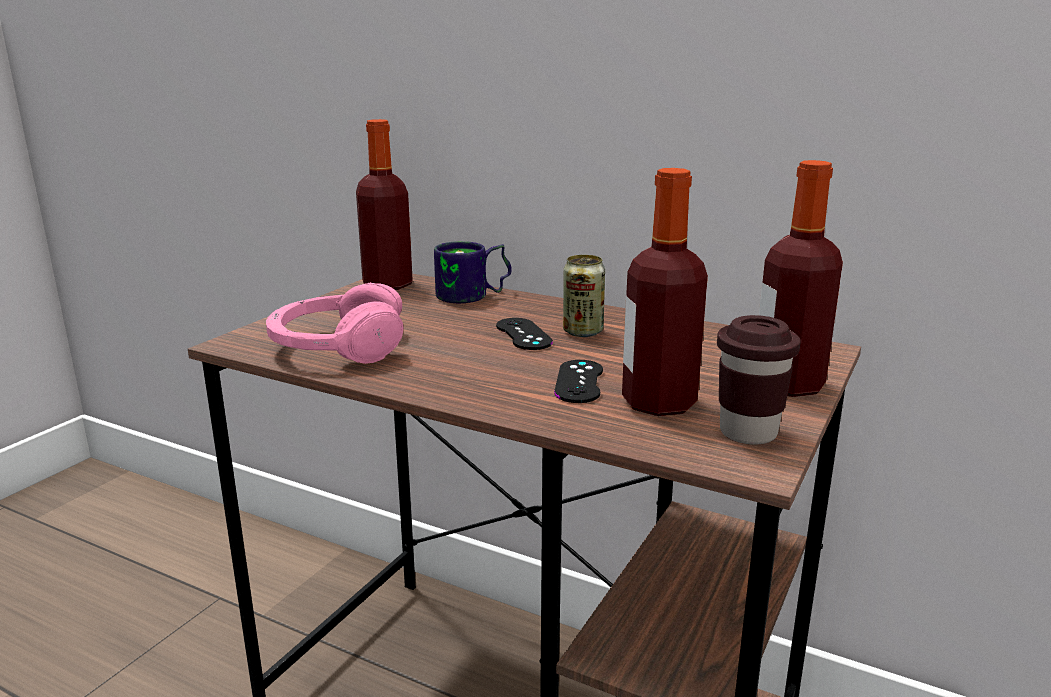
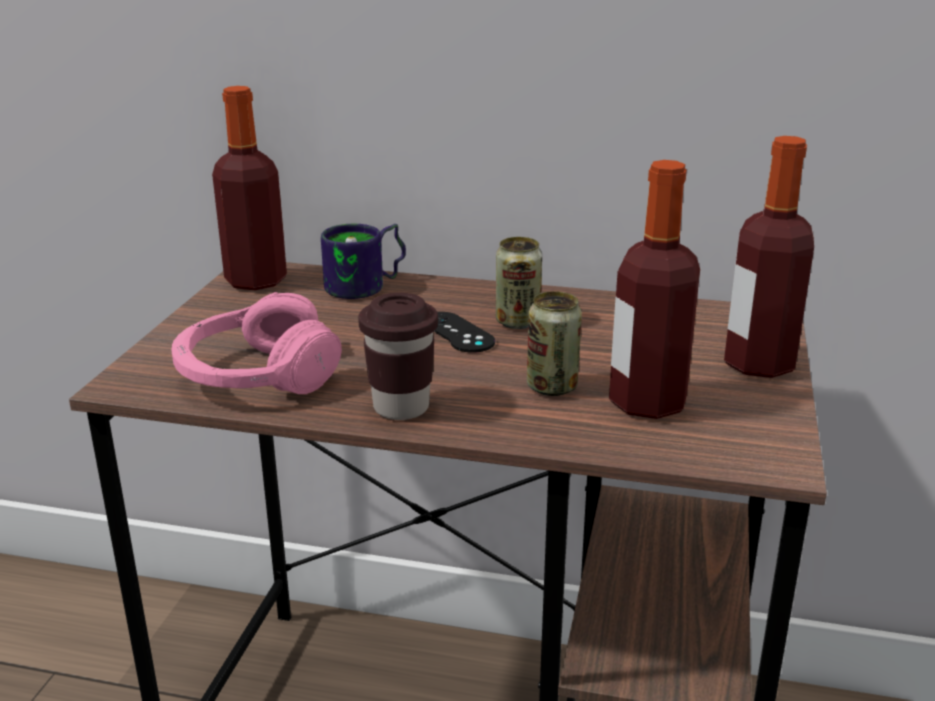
camera: 15 degrees left, 5 degrees up
black game controller [554,360,603,403] -> can [527,291,582,396]
brown cup [717,315,801,445] -> brown cup moved to [358,293,438,420]

